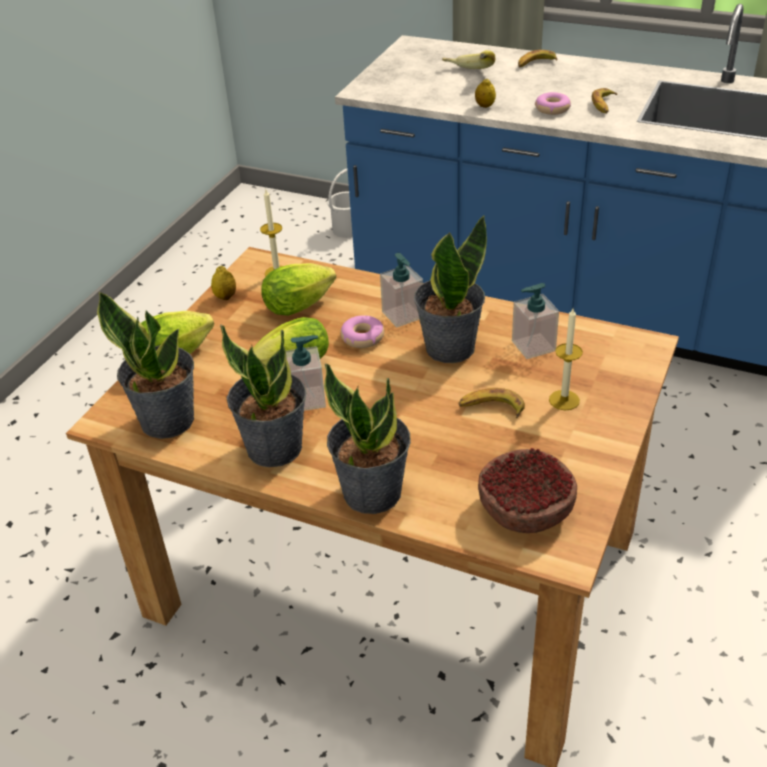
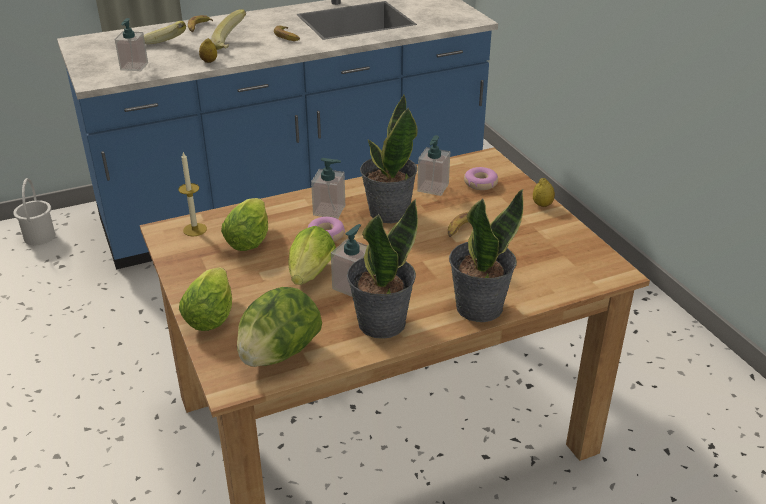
camera: 50 degrees left, 5 degrees down
potted plant [97,291,194,439] -> lettuce [237,287,322,367]
lemon [211,266,236,300] -> lemon moved to [533,178,555,207]
bowl [478,448,577,533] -> none
donut [535,92,571,115] -> donut moved to [464,167,498,190]
candle [549,308,583,411] -> none
none -> soap dispenser [115,18,148,71]
none -> banana [211,10,246,50]

